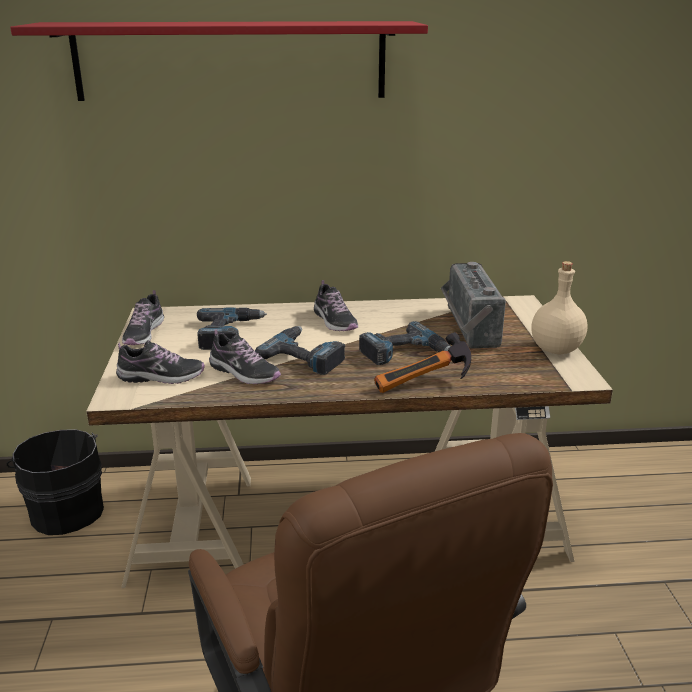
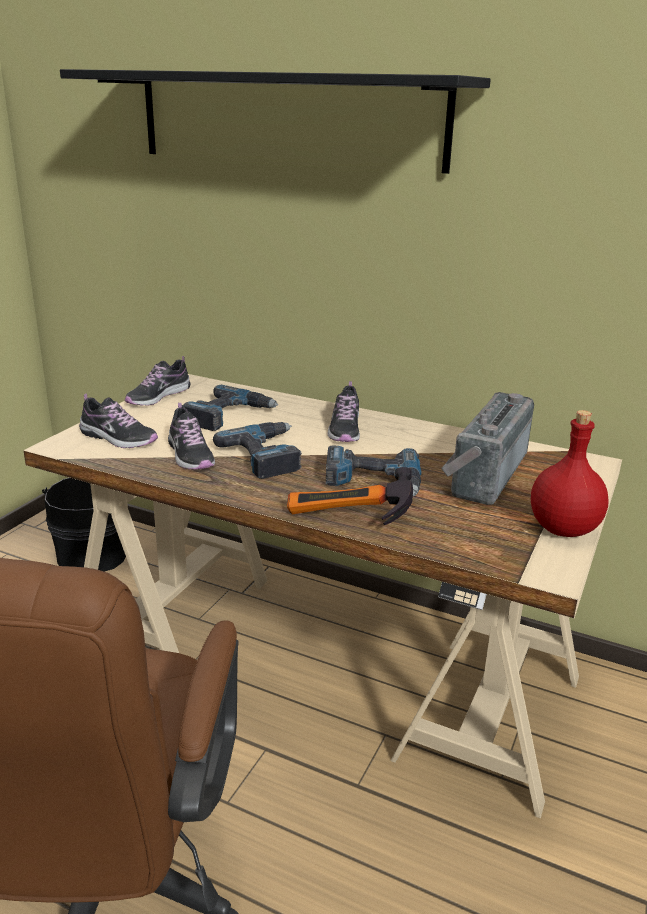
camera: 30 degrees right, 0 degrees up
red shelf [10,21,428,101] -> black shelf [60,69,491,174]
beige bottle [531,261,588,355] -> red bottle [531,410,609,537]

